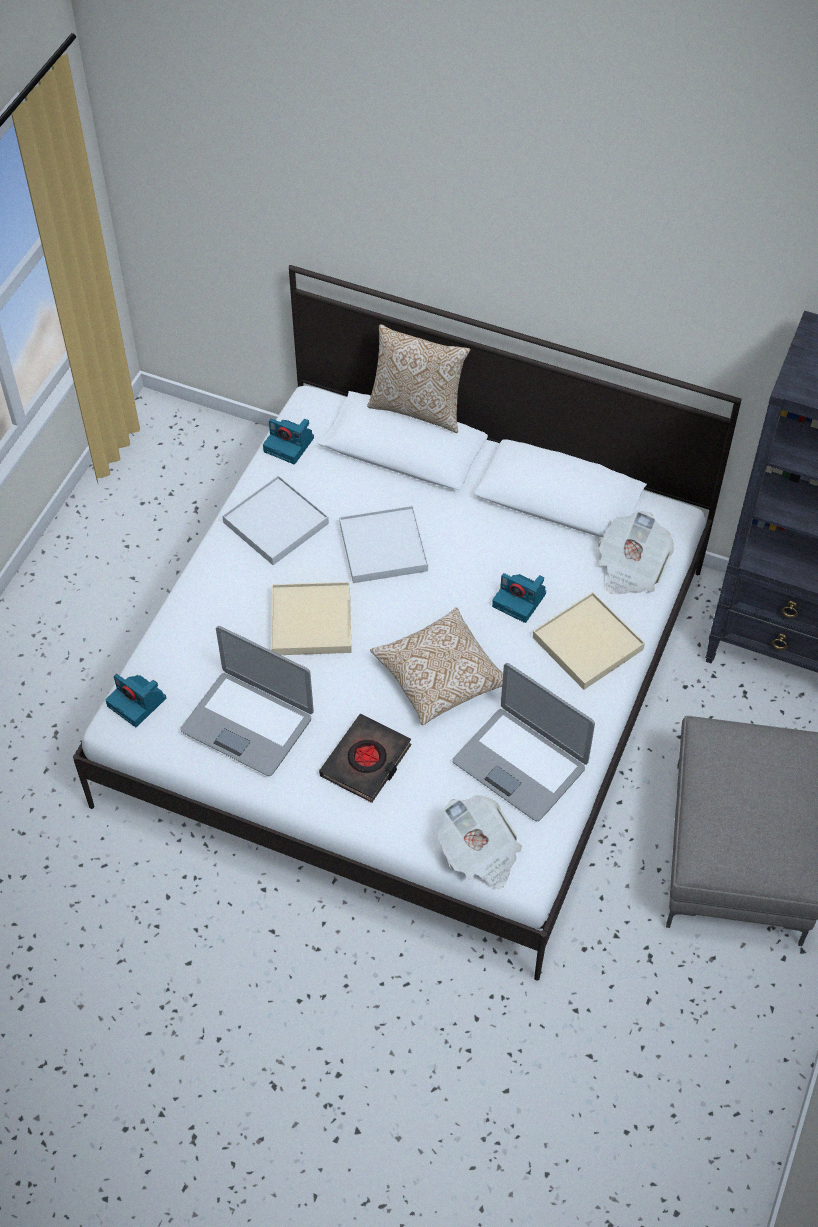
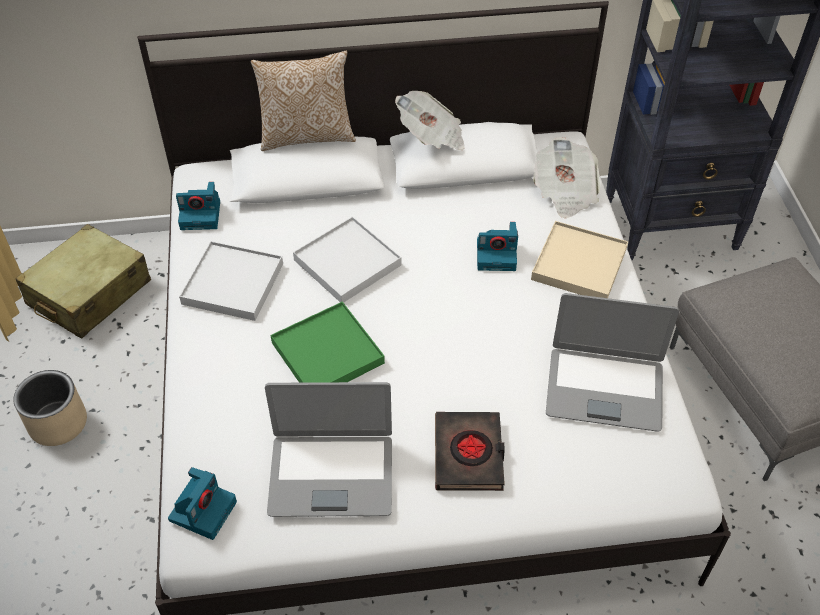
camera: 30 degrees left, 5 degrees down
camera [105,674,166,727] -> camera turned 75 degrees counterclockwise [168,467,237,540]
beige tray [272,582,352,655] -> green tray [271,302,385,383]
pillow [370,608,503,726] -> none
newspaper [438,795,522,889] -> newspaper moved to [395,91,465,150]
none -> beige planter [13,370,87,446]
none -> beige suitcase [15,224,151,338]

